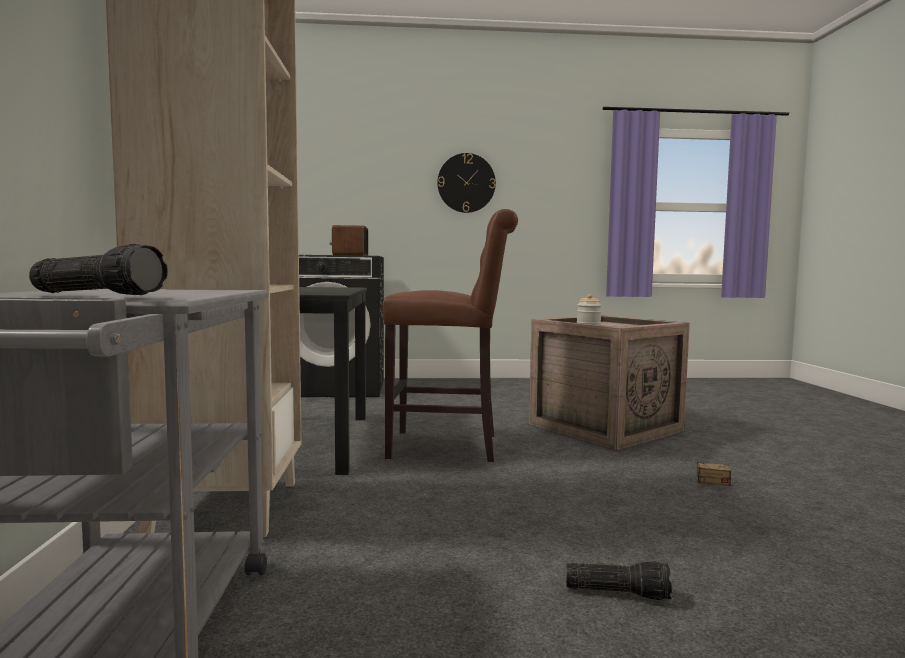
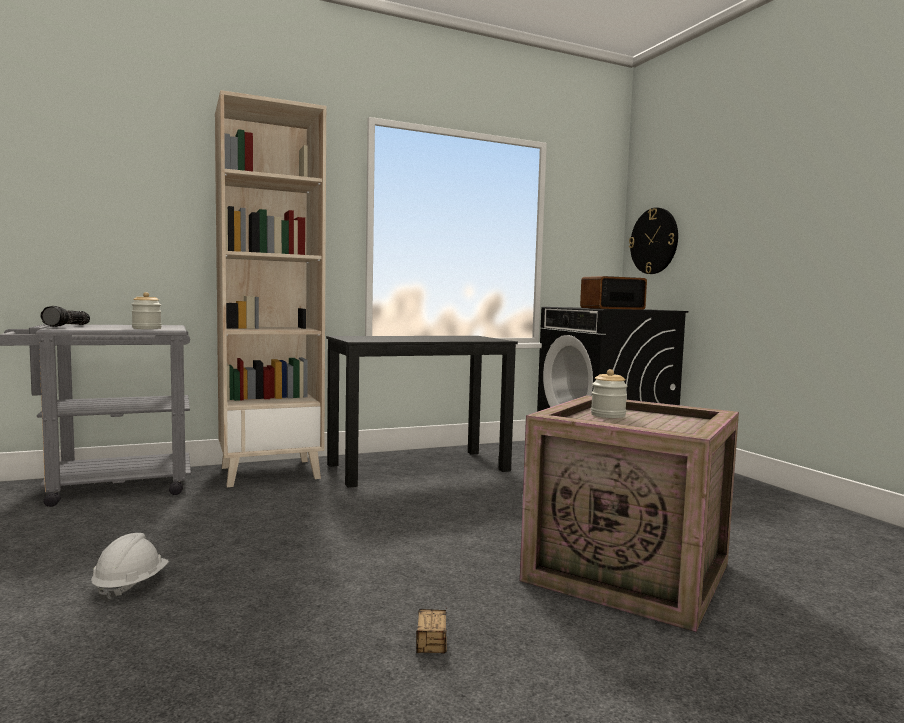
camera: 70 degrees right, 0 degrees up
brown stool [382,209,518,463] -> none
wall clock [437,153,496,213] -> wall clock moved to [629,208,678,274]
flashlight [566,561,672,600] -> white hard hat [91,533,169,602]
none -> jar [131,292,162,329]

